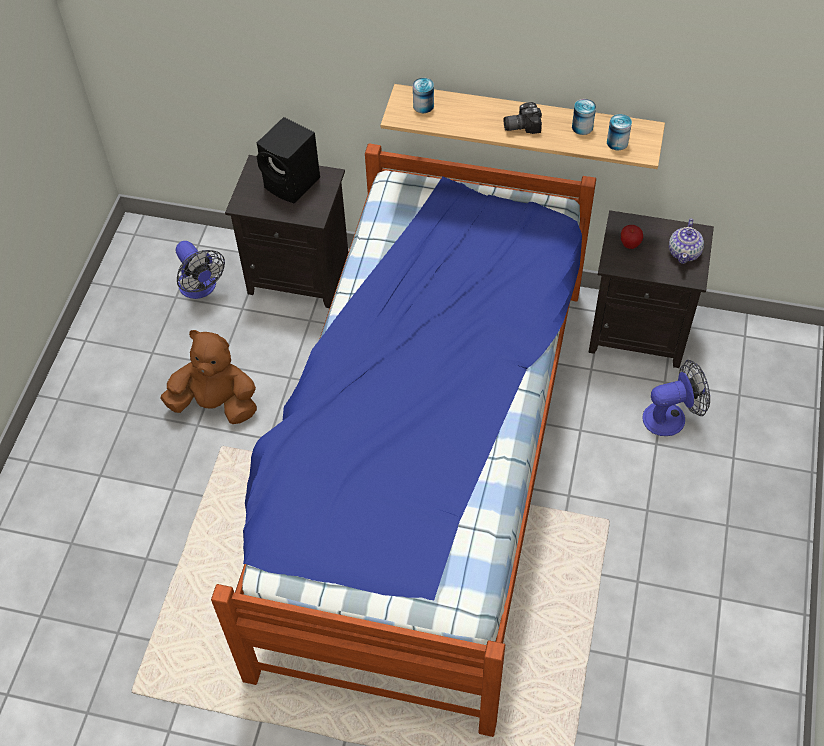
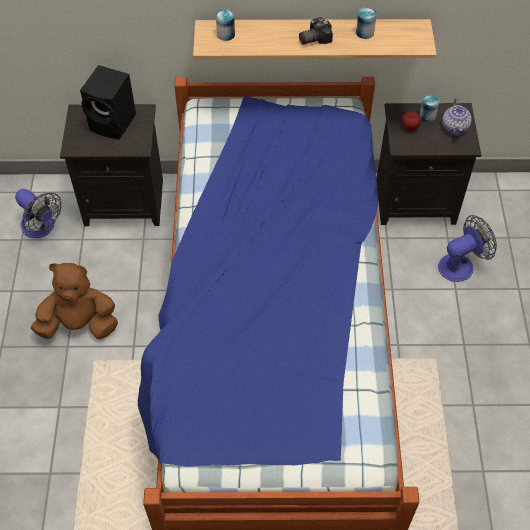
camera: 15 degrees left, 0 degrees up
can [607,114,632,150] -> can moved to [420,94,439,122]

